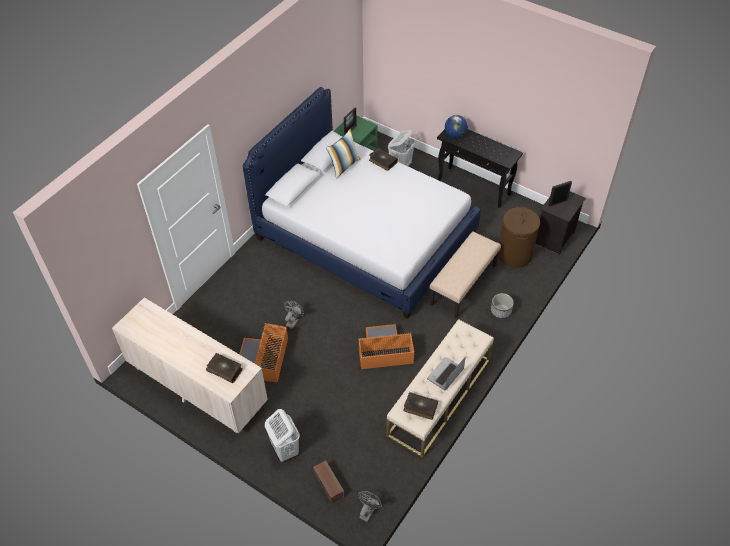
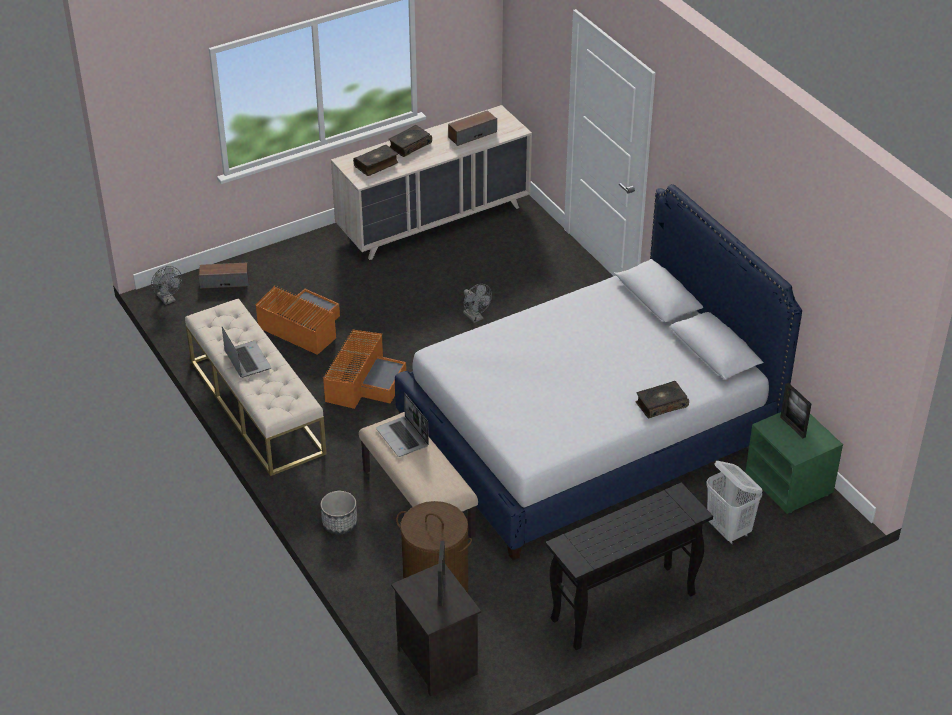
camera: 115 degrees right, 10 degrees down
orange storage box [239,323,288,382] -> orange storage box moved to [255,286,340,355]
white laundry basket [265,409,300,462] -> none
pillow [326,128,360,178] -> none
book [404,392,438,420] -> book moved to [389,125,432,157]
globe [445,115,468,138] -> none
none -> laptop [376,393,429,457]
none -> speaker [448,110,497,146]

